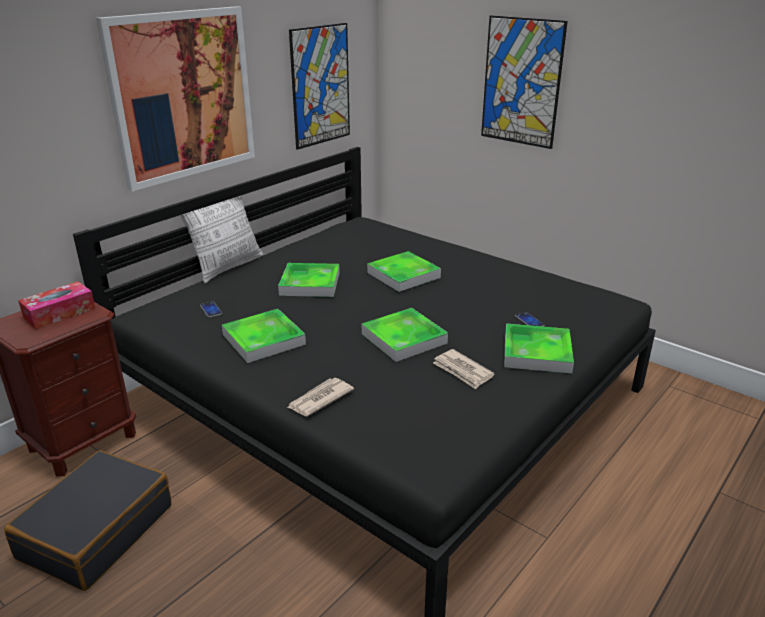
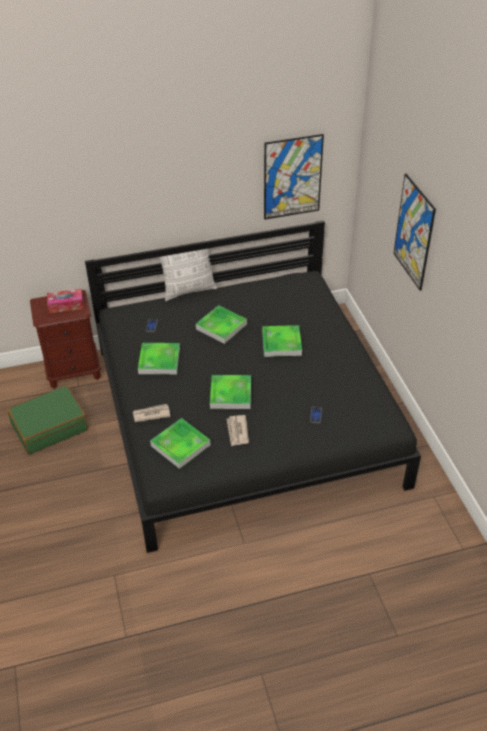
camera: 35 degrees right, 15 degrees up
black suitcase [4,450,171,591] -> green suitcase [7,386,88,455]
picture [96,6,255,191] -> none
tray [504,324,574,374] -> tray moved to [150,418,211,469]

